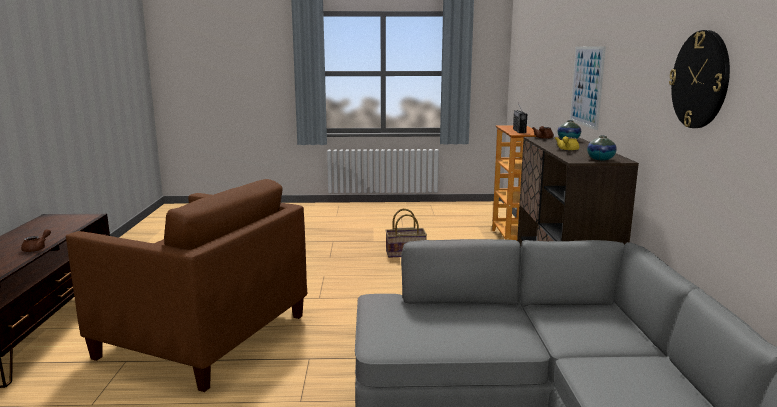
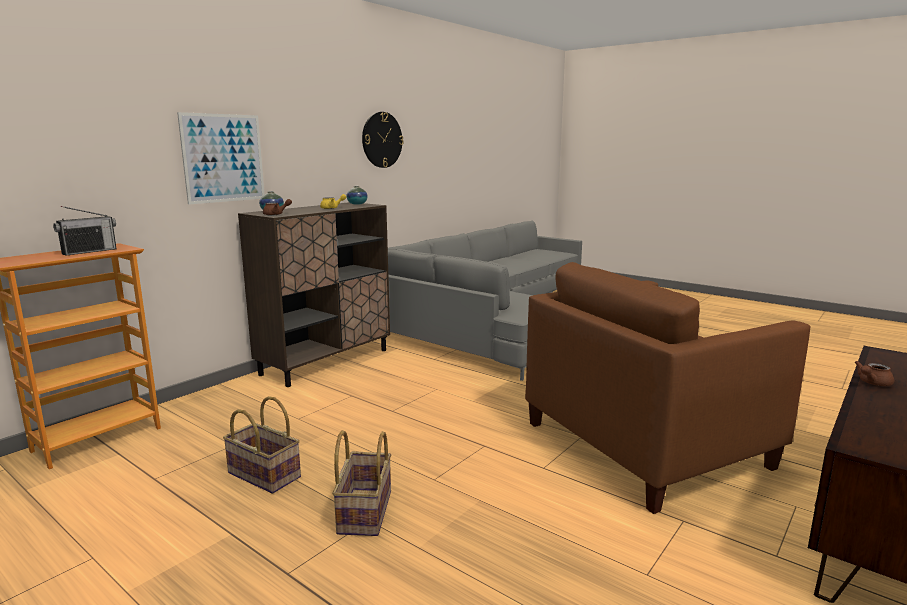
camera: 140 degrees left, 0 degrees up
brown armchair [66,179,307,392] -> brown armchair turned 90 degrees counterclockwise [525,262,811,514]
none -> basket [332,430,391,536]

